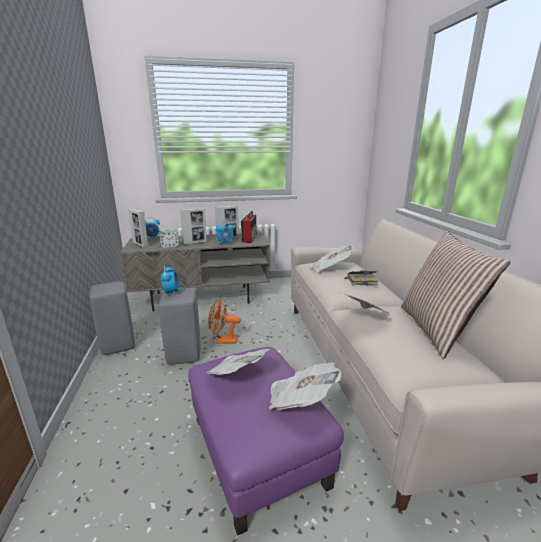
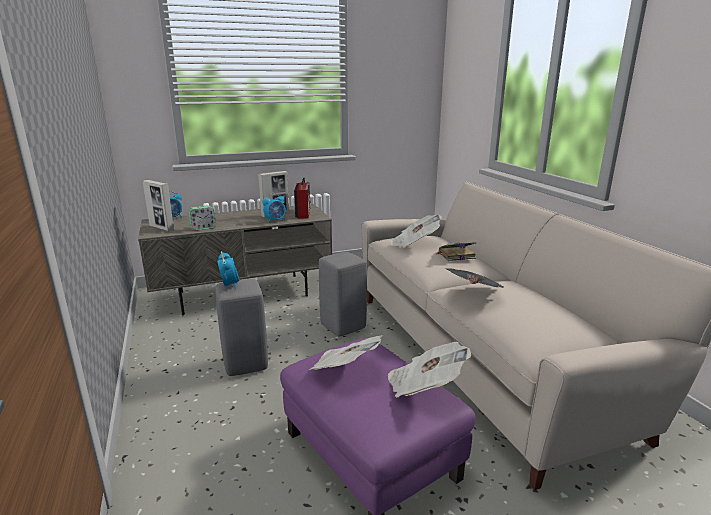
camera: 10 degrees left, 0 degrees up
grey stool [90,281,135,355] -> grey stool moved to [319,252,367,337]
picture frame [180,208,207,245] -> none
orange fan [208,300,241,344] -> none
pillow [401,231,510,359] -> none

